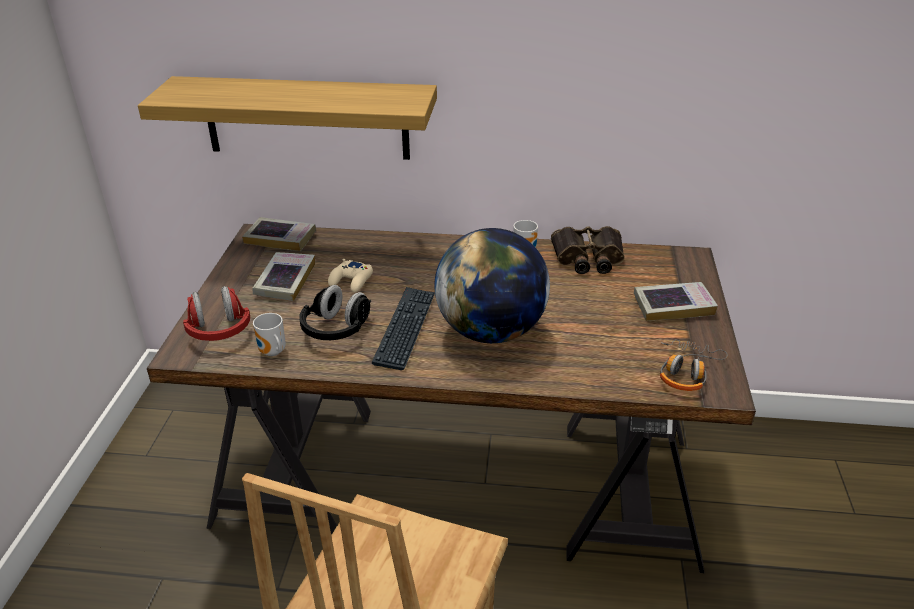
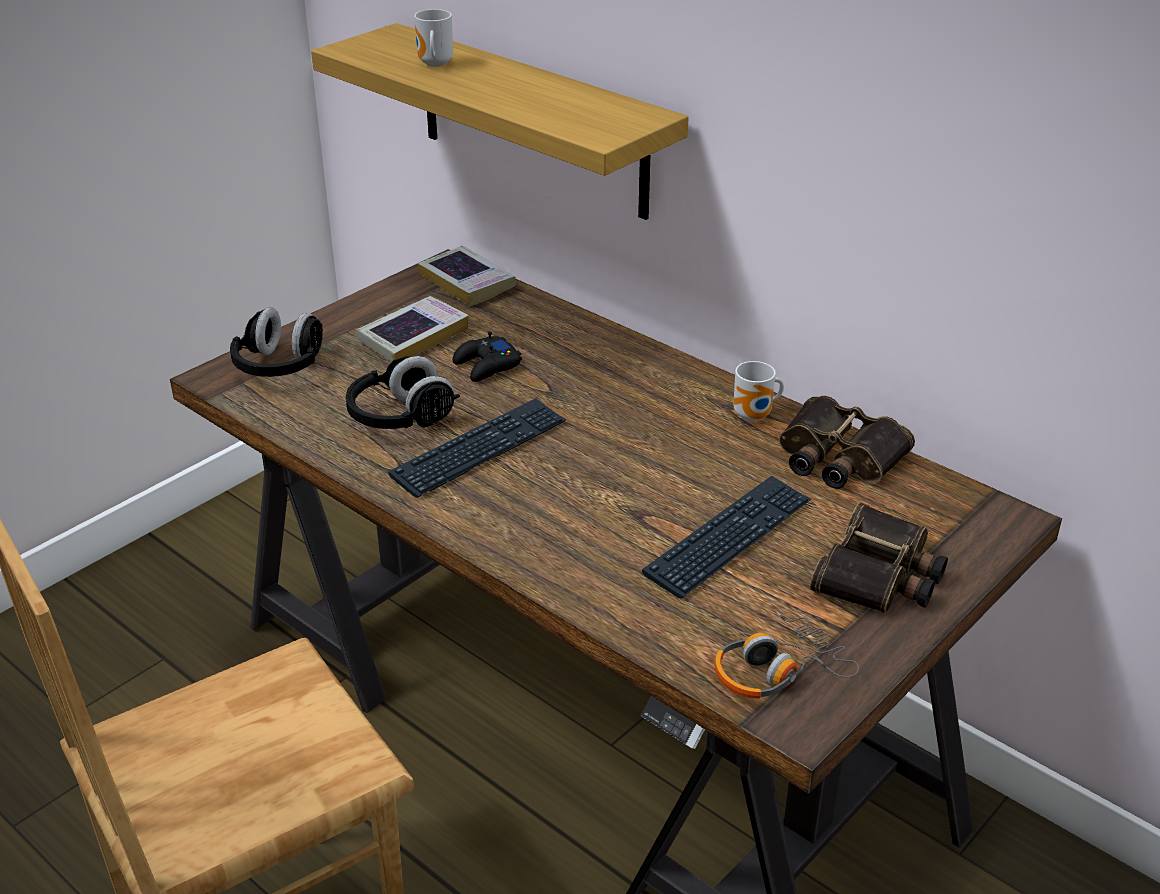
camera: 35 degrees right, 0 degrees up
red headphones [183,286,250,341] -> black headphones [230,307,323,377]
mug [253,313,286,356] -> mug moved to [414,9,453,67]
beige game controller [328,259,373,293] -> black game controller [453,331,522,382]
globe [434,228,550,343] -> none
book [634,282,718,321] -> binoculars [810,502,948,614]
none -> keyboard [642,476,811,598]

